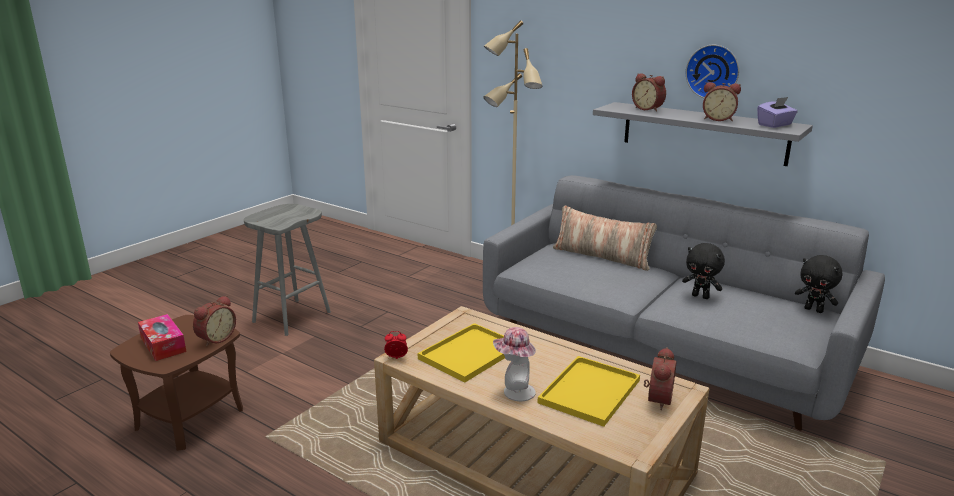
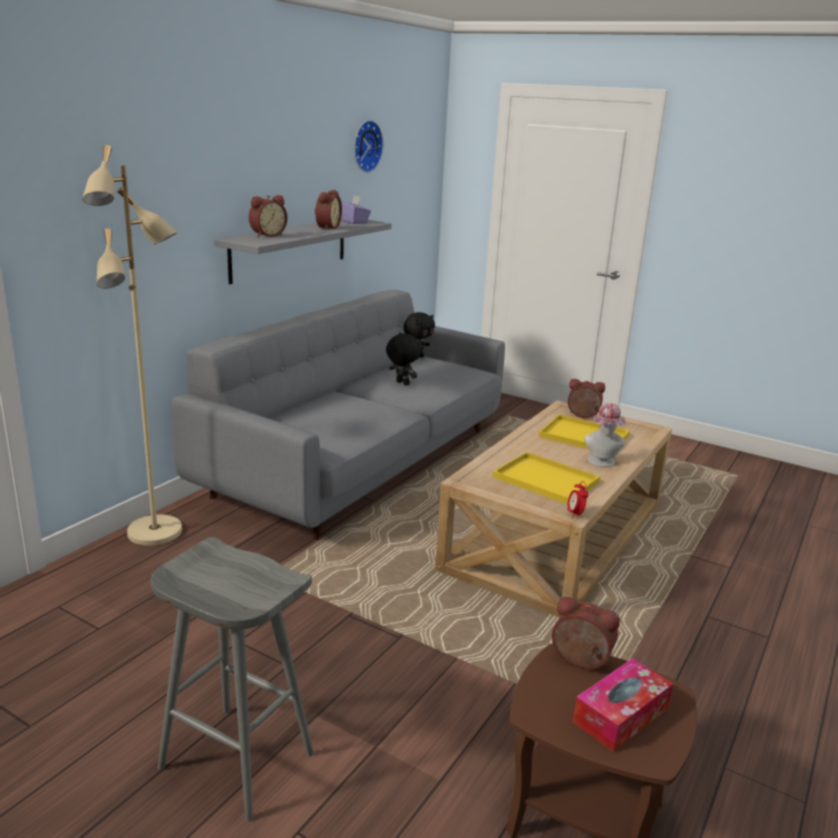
camera: 95 degrees left, 0 degrees up
pillow [553,206,657,271] -> none
black plush toy [682,243,725,299] -> black plush toy turned 75 degrees counterclockwise [386,333,421,386]
wall clock [686,45,739,98] -> wall clock moved to [354,120,383,173]

